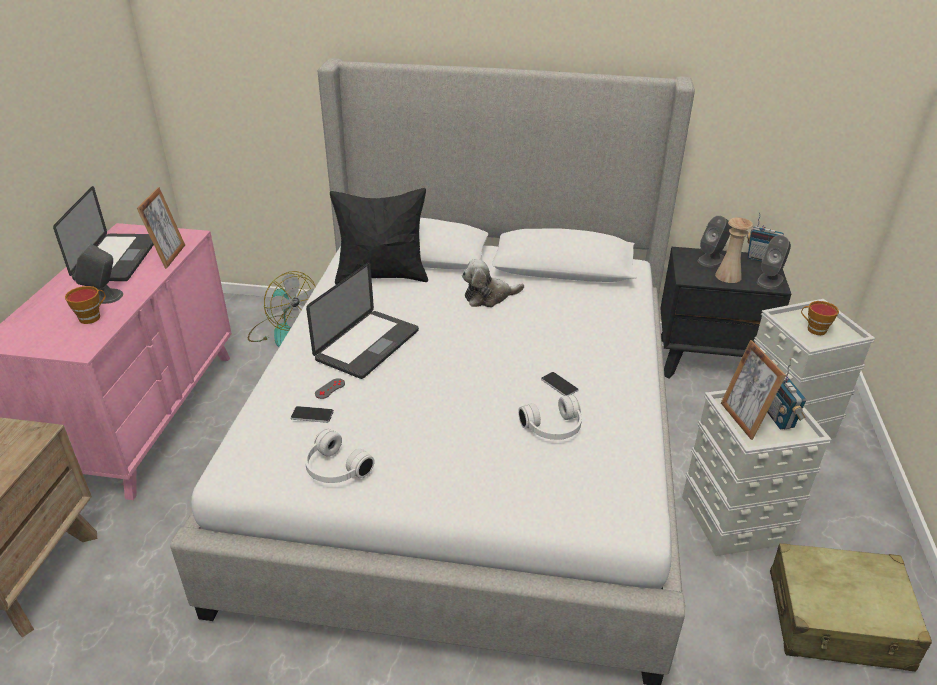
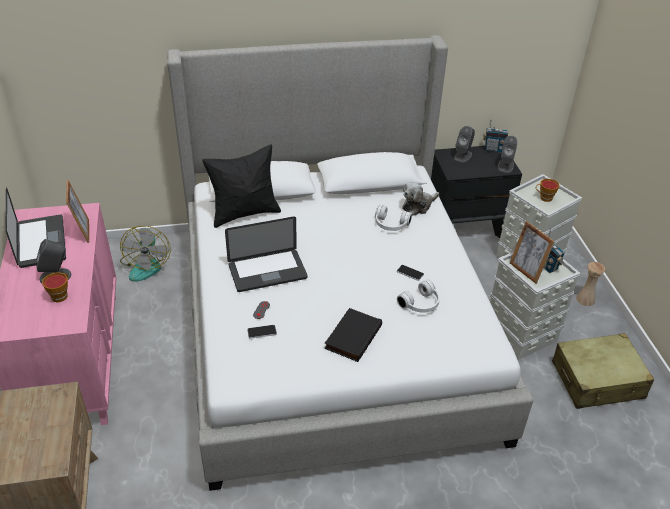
camera: 20 degrees left, 5 degrees up
fan [248,271,316,347] -> fan turned 60 degrees clockwise [120,226,171,281]
white headphones [305,428,374,483] -> white headphones moved to [375,205,412,231]
laptop [306,262,419,379] -> laptop turned 60 degrees clockwise [225,217,308,292]
plush toy [462,259,524,307] -> plush toy moved to [402,182,439,216]
beige vase [715,218,753,283] -> beige vase moved to [576,262,605,306]
none -> black book [324,308,382,362]

